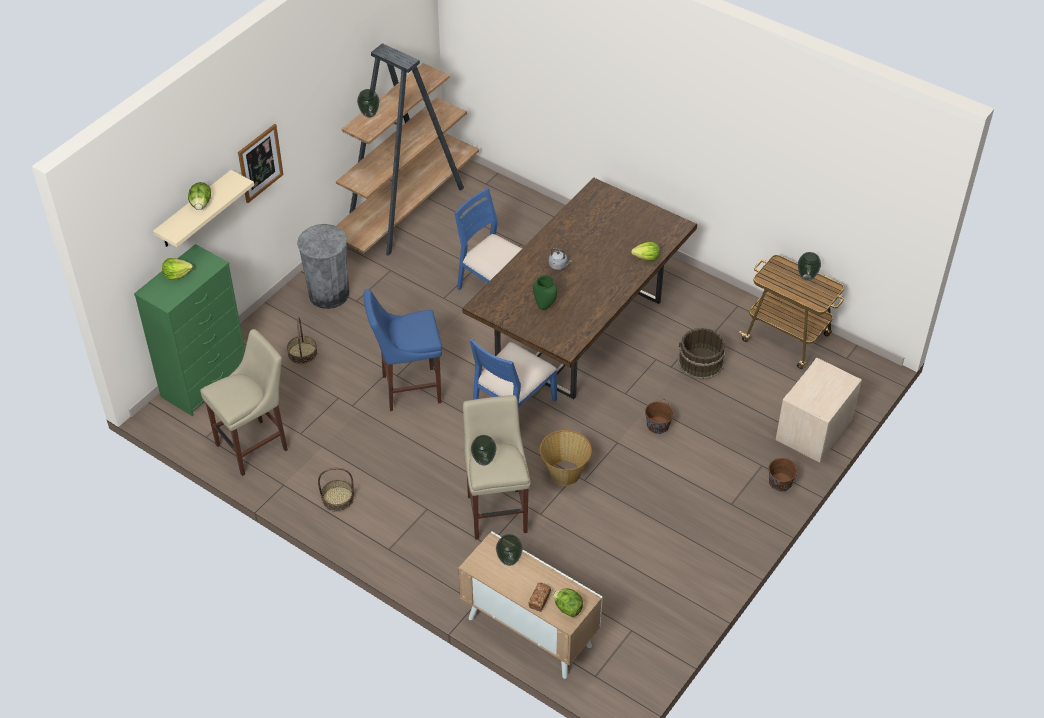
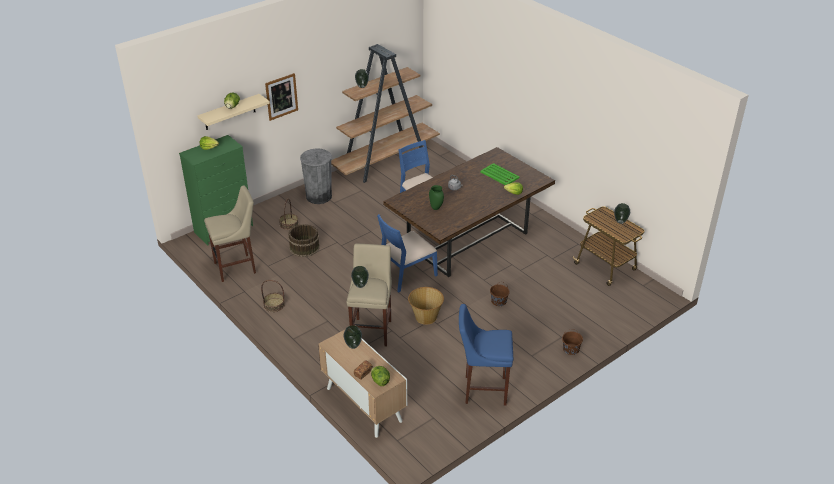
camera: 15 degrees right, 10 degrees down
blue stool [363,289,442,411] -> blue stool moved to [459,304,513,405]
brown bucket [678,328,726,380] -> brown bucket moved to [288,224,320,257]
beige nightstand [776,358,862,463] -> none
none -> green tray [480,163,520,185]

